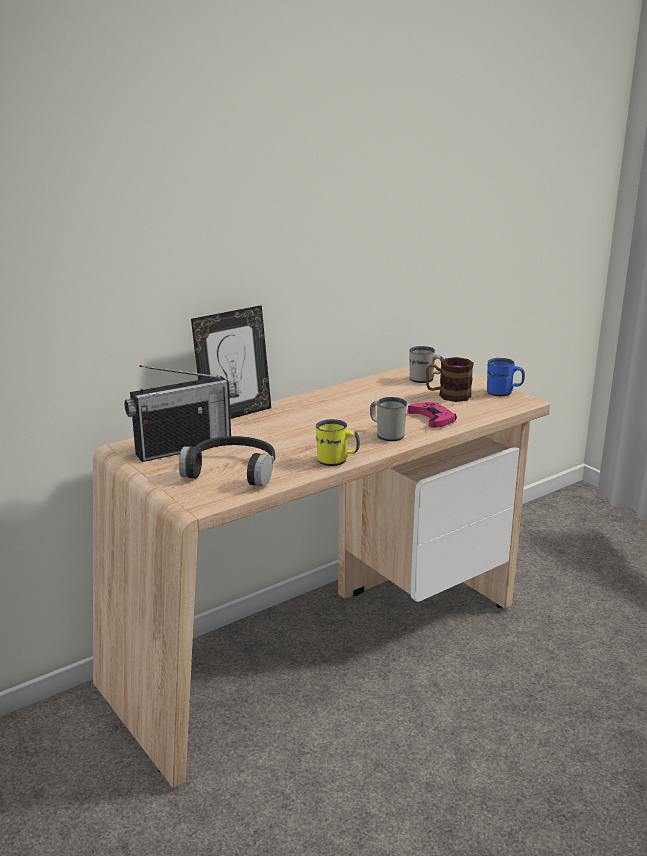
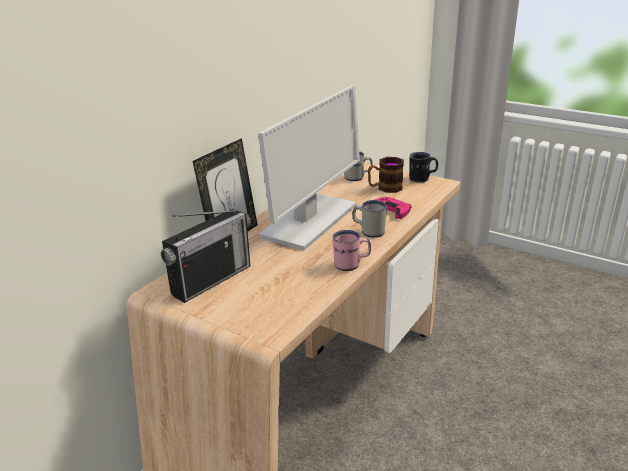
camera: 20 degrees left, 5 degrees up
black headphones [179,436,275,486] -> none
yellow mug [316,419,360,466] -> pink mug [333,230,371,271]
blue mug [487,358,525,396] -> black mug [409,152,438,183]
none -> monitor [258,85,360,250]

